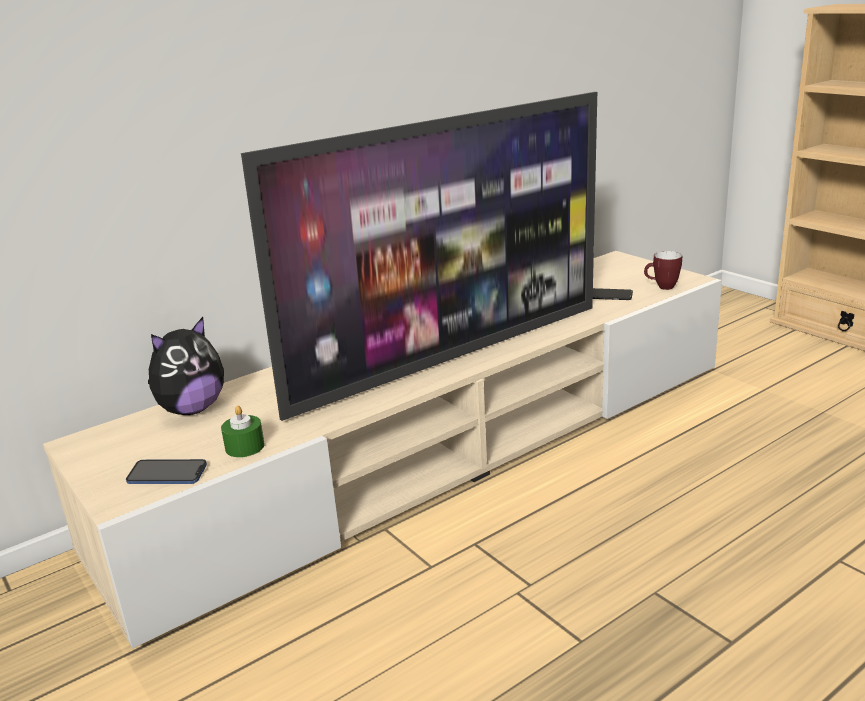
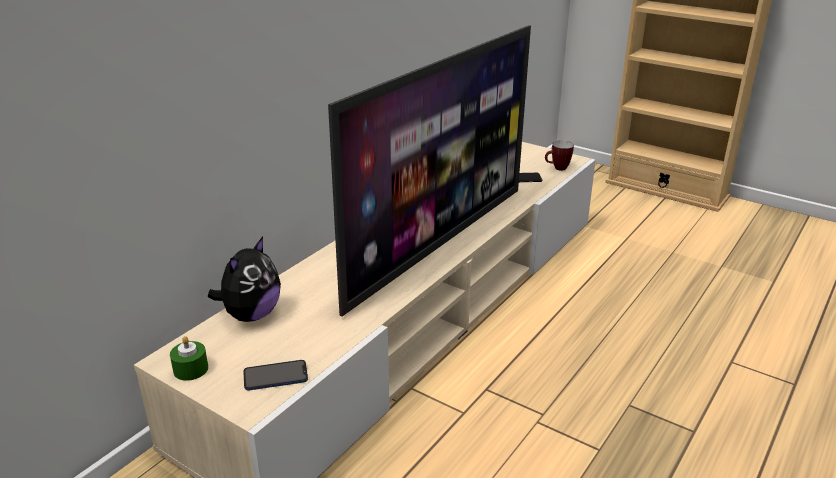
camera: 20 degrees left, 5 degrees up
green candle [221,406,265,457] -> green candle moved to [170,336,208,381]

